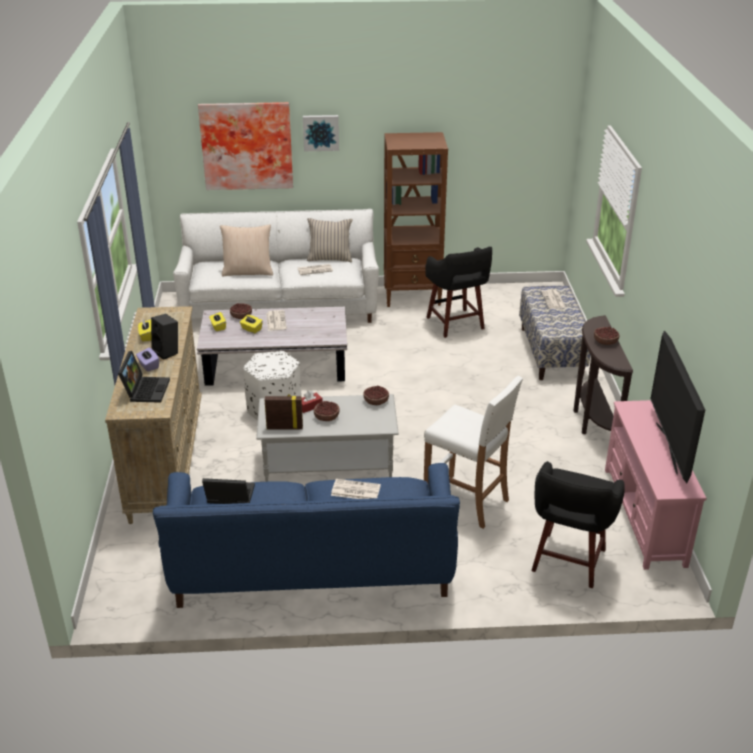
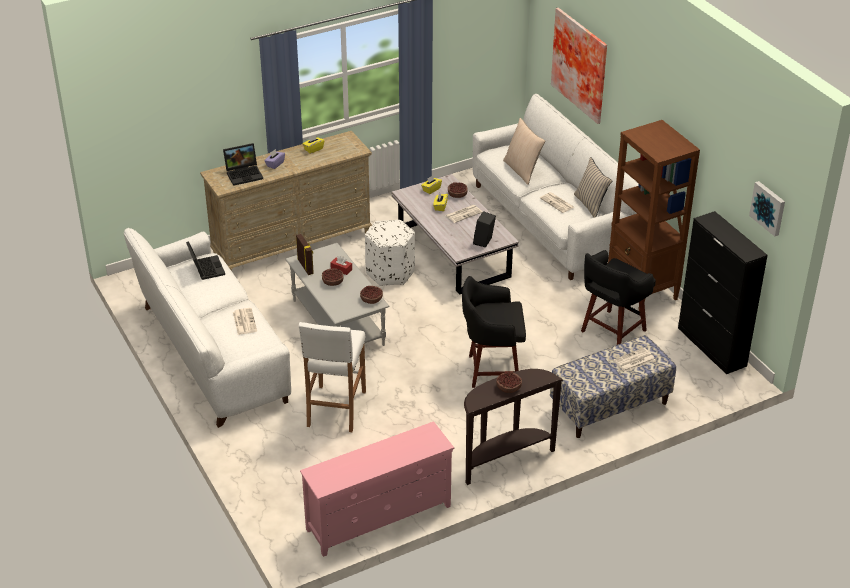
camera: 65 degrees right, 5 degrees up
black speaker [151,314,178,360] -> black speaker moved to [473,211,496,247]
blue sofa [153,463,460,608] -> white sofa [124,228,291,428]
picture [303,115,339,151] -> picture moved to [749,181,785,236]
black stool [531,461,625,588] -> black stool moved to [462,276,526,388]
television [650,330,705,483] -> none
none -> black cabinet [678,211,768,374]

